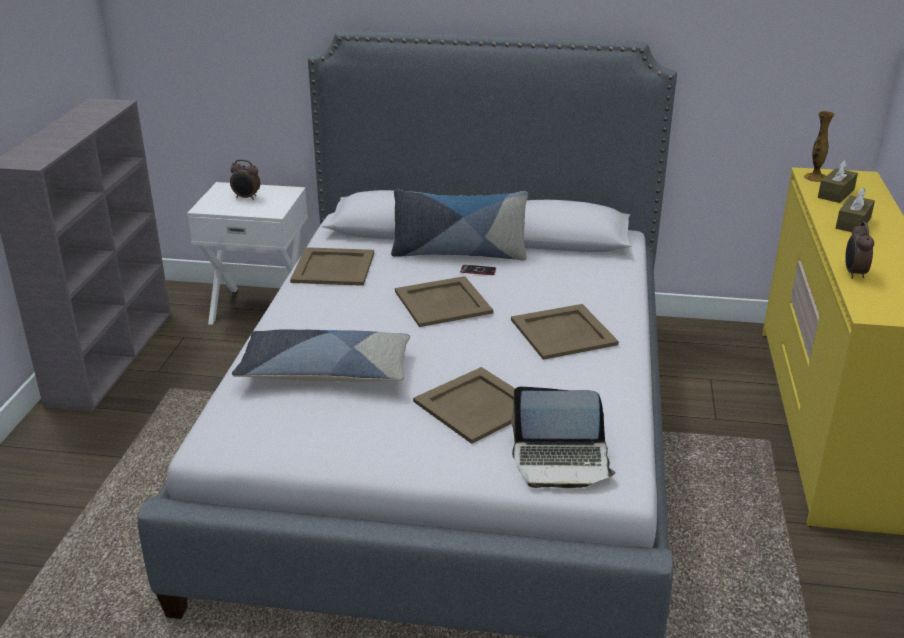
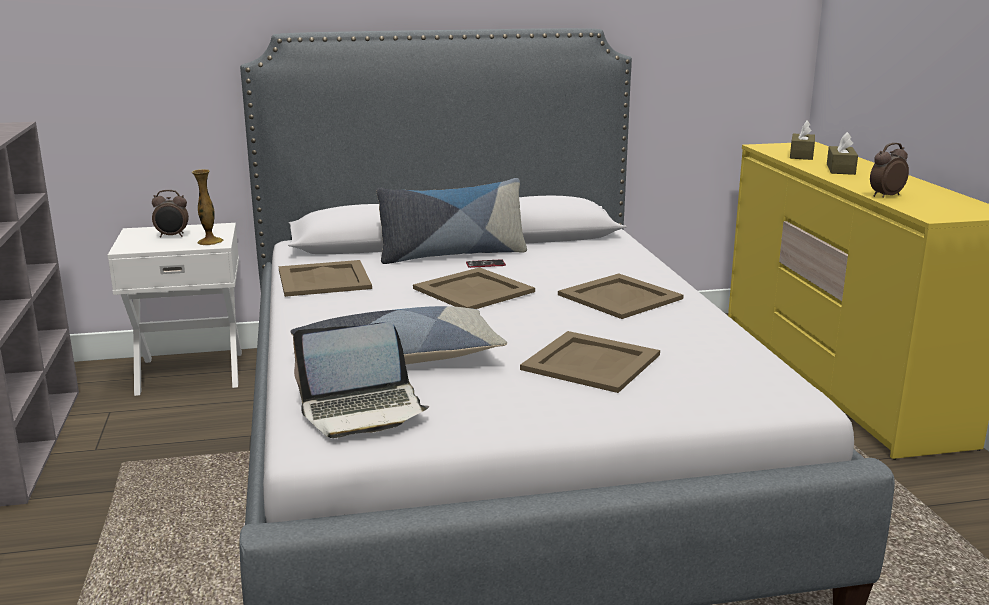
camera: 20 degrees left, 10 degrees down
laptop [511,387,616,488] -> laptop moved to [293,322,429,438]
vase [804,111,835,182] -> vase moved to [192,169,223,245]
alarm clock [845,222,874,279] -> alarm clock turned 75 degrees clockwise [870,143,909,198]

